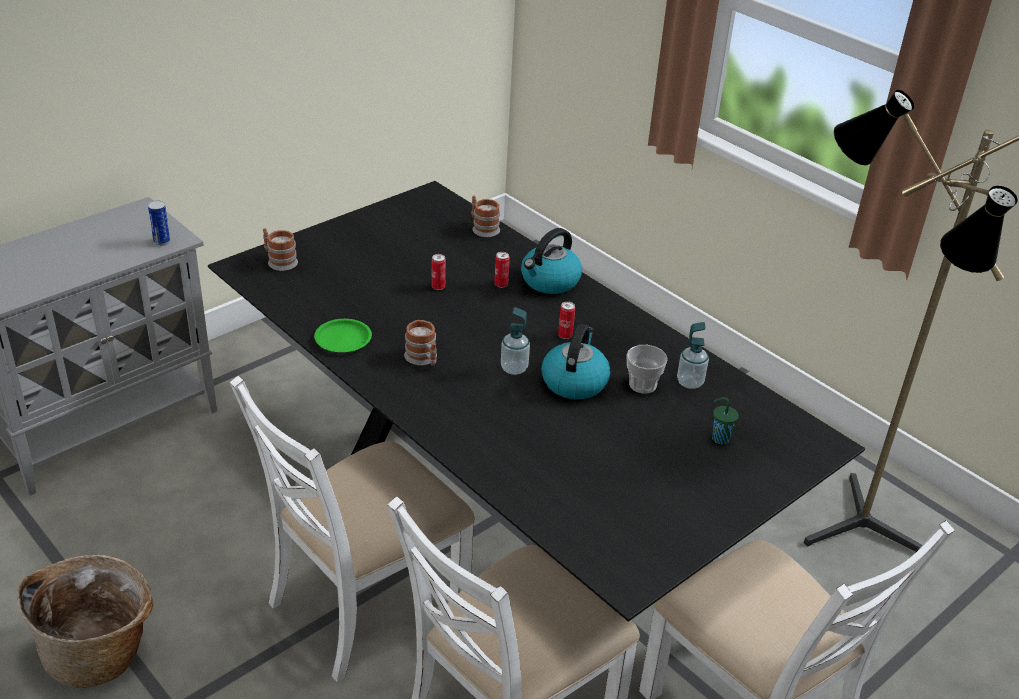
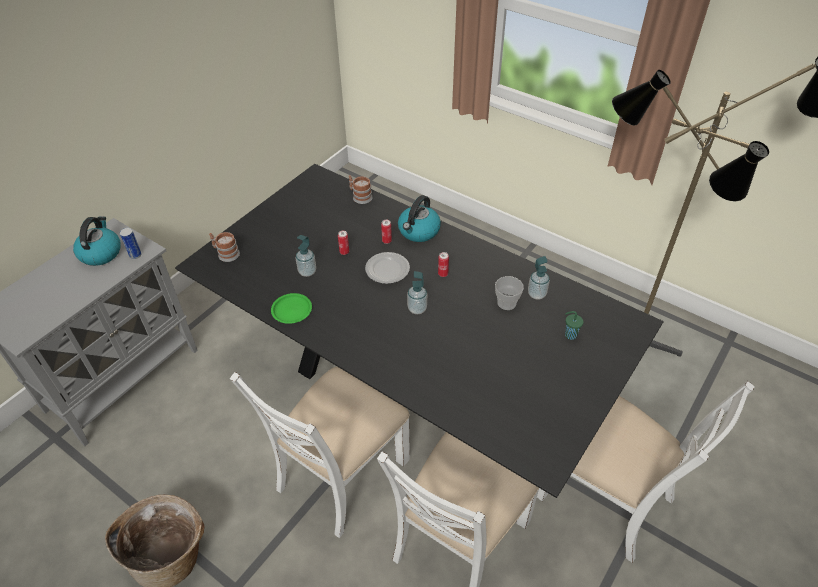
camera: 10 degrees left, 10 degrees up
mug [404,320,437,366] -> none
kettle [541,324,610,399] -> kettle moved to [73,216,121,266]
none -> soap dispenser [296,235,316,277]
none -> plate [365,252,410,284]

